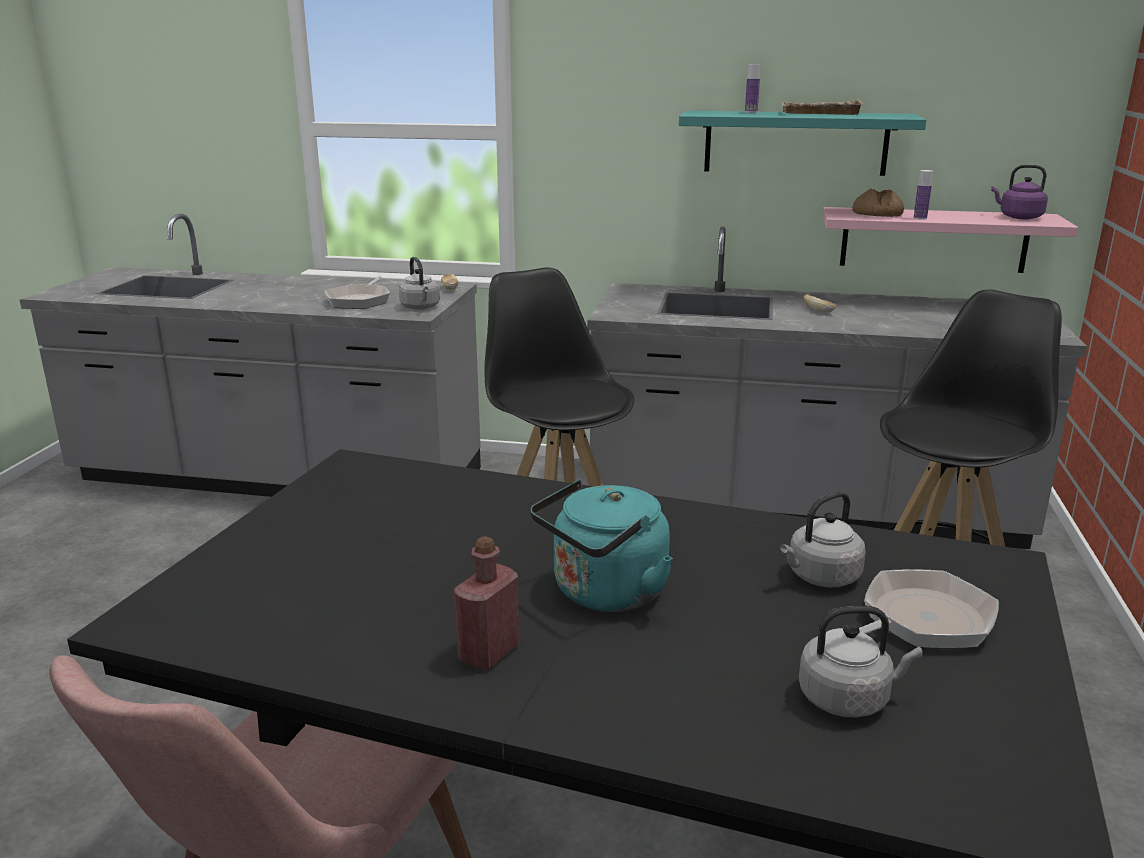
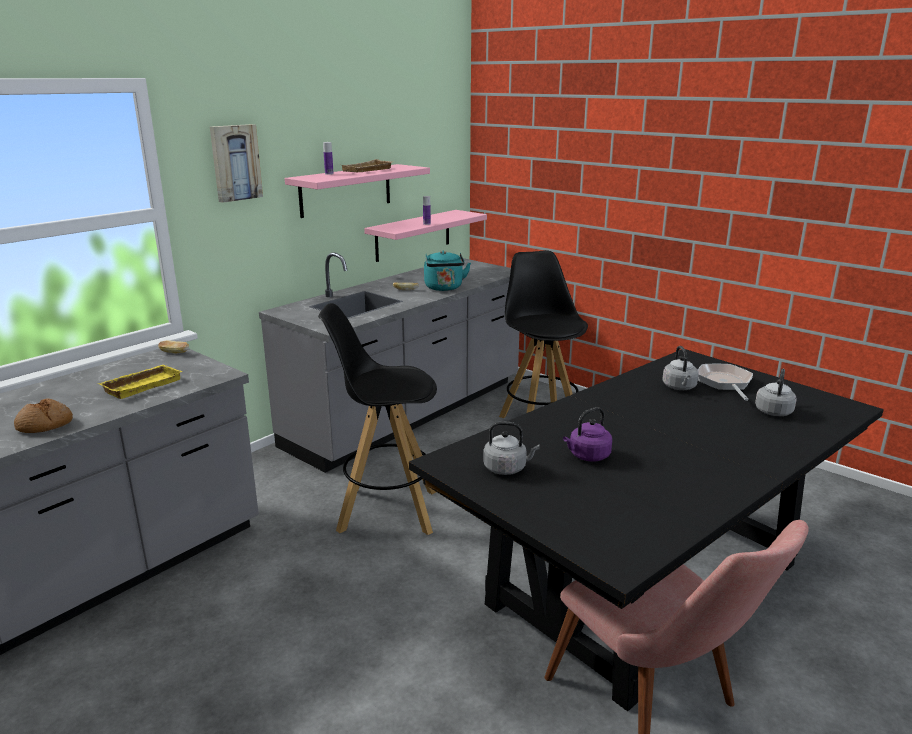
camera: 60 degrees left, 0 degrees up
frying pan [325,276,390,309] -> yellow tray [98,365,182,399]
grey kettle [399,257,440,310] -> grey kettle moved to [483,422,540,475]
red bottle [454,536,519,670] -> none
turquoise kettle [530,480,673,612] -> turquoise kettle moved to [424,251,471,291]
turquoise shelf [679,111,926,176] -> pink shelf [285,164,430,218]
bread [852,189,904,217] -> bread moved to [14,398,73,433]
purple kettle [991,165,1048,219] -> purple kettle moved to [563,407,612,462]
none -> picture [210,124,263,203]

